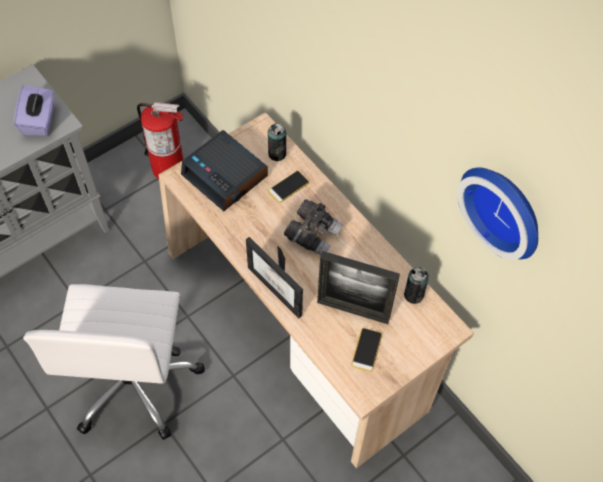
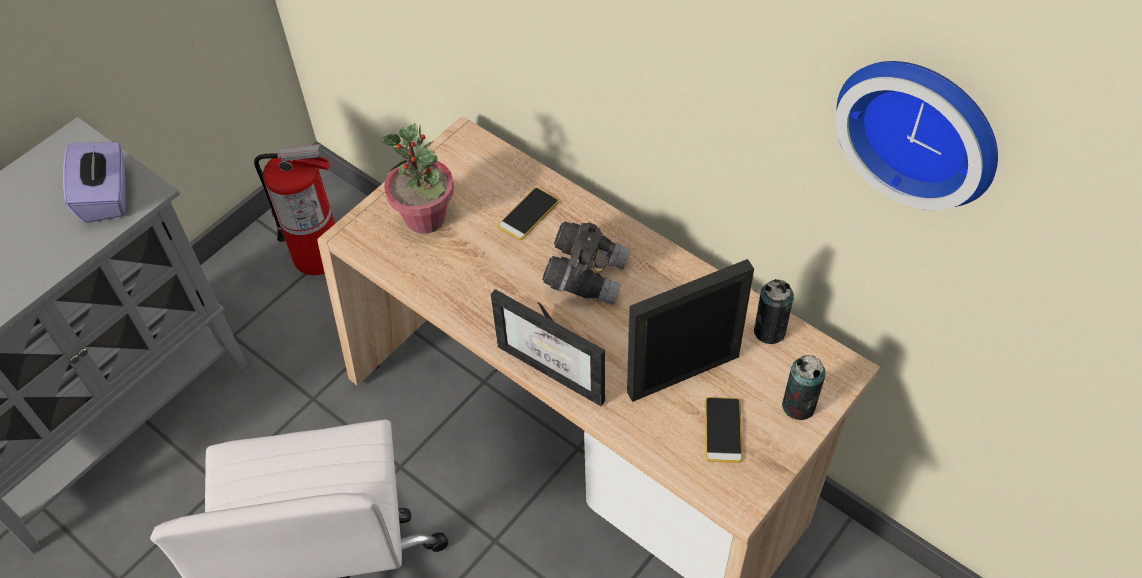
camera: 10 degrees left, 5 degrees down
alarm clock [181,130,268,211] -> potted plant [381,123,454,234]
can [268,123,286,161] -> can moved to [782,355,826,420]
picture frame [317,251,400,324] -> picture frame turned 150 degrees clockwise [627,259,754,402]

